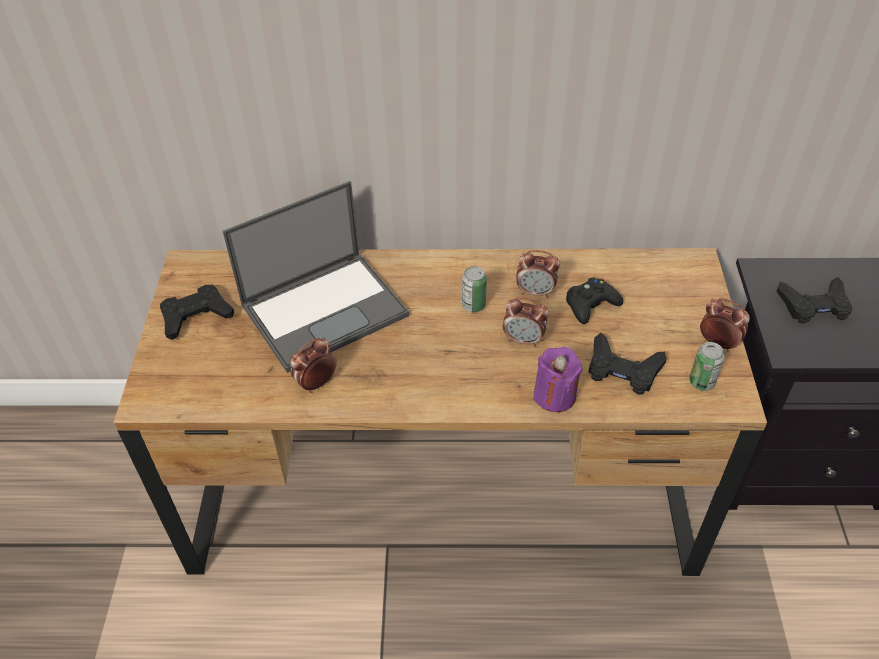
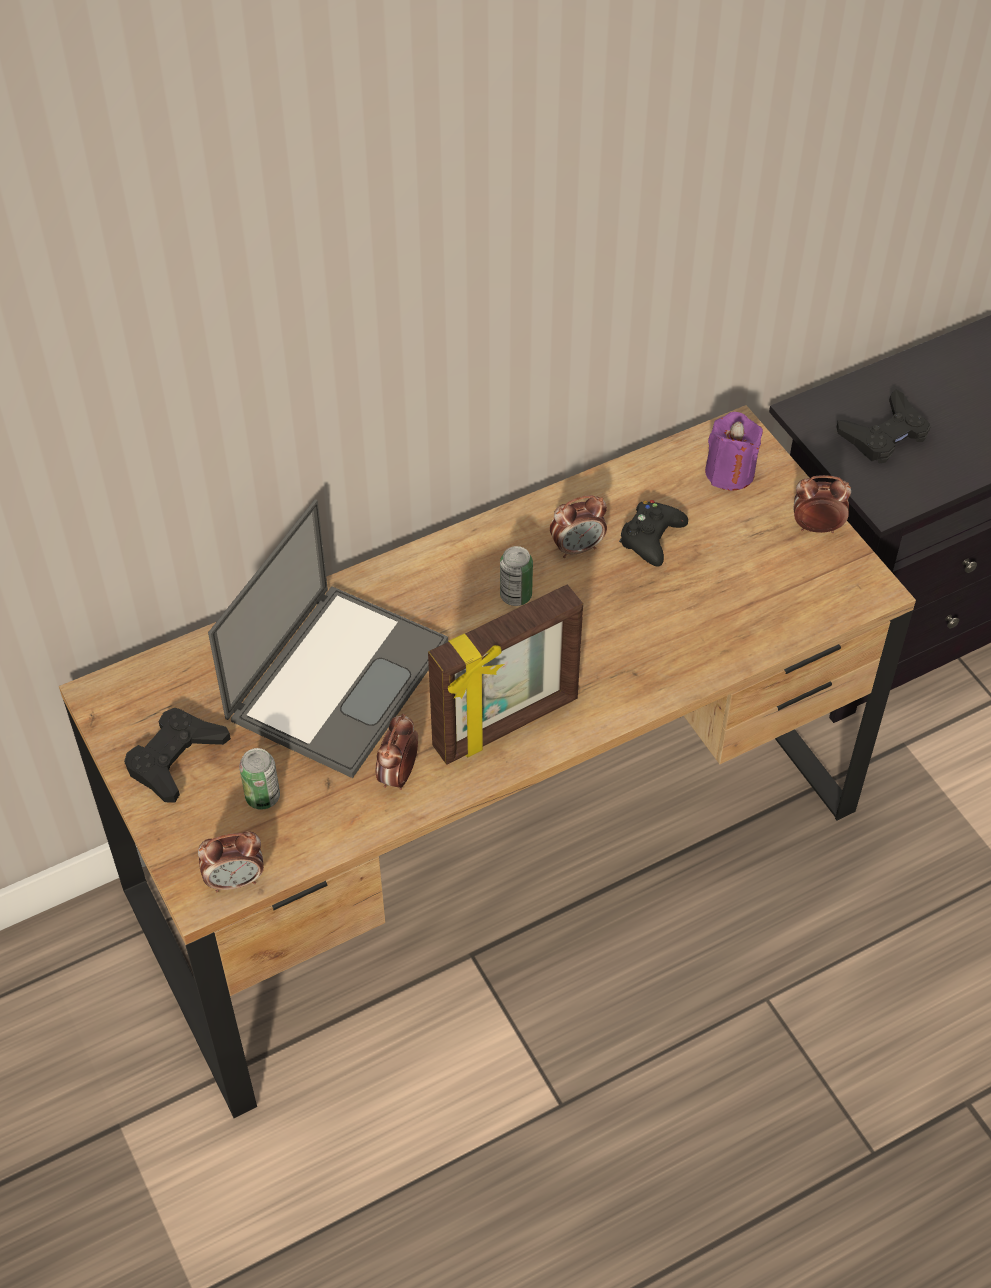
camera: 30 degrees left, 5 degrees up
alarm clock [503,298,549,347] -> alarm clock moved to [198,831,264,892]
purple candle [533,347,583,412] -> purple candle moved to [705,412,763,491]
black game controller [588,333,667,395] -> none
can [689,342,725,391] -> can moved to [239,748,280,810]
none -> picture frame [428,585,583,765]

